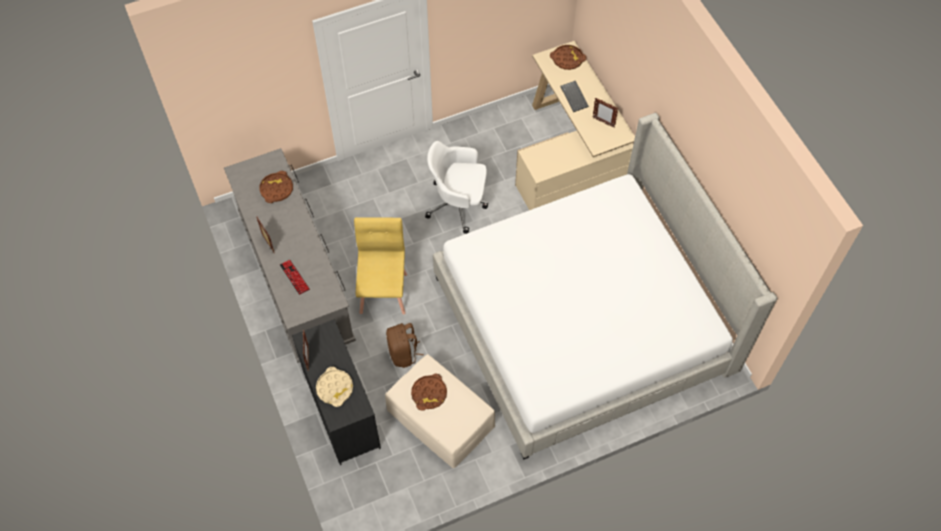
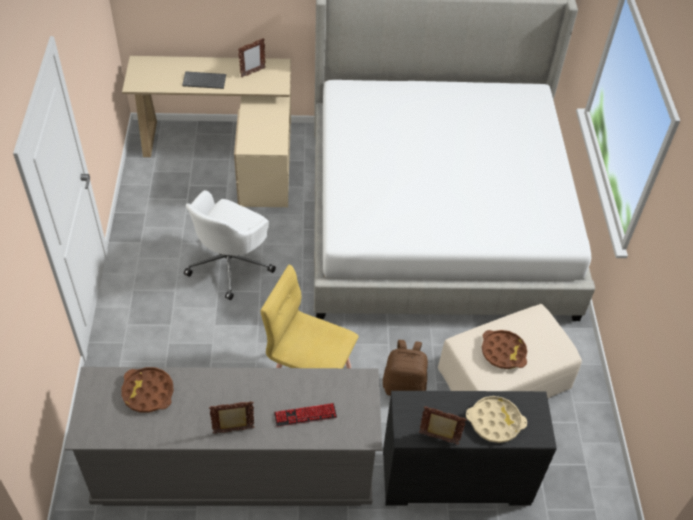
camera: 70 degrees left, 10 degrees down
brown tray [550,45,586,70] -> none

